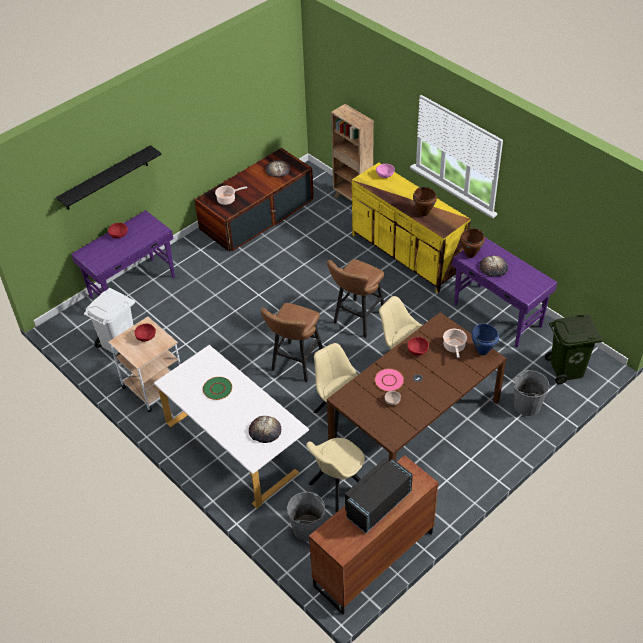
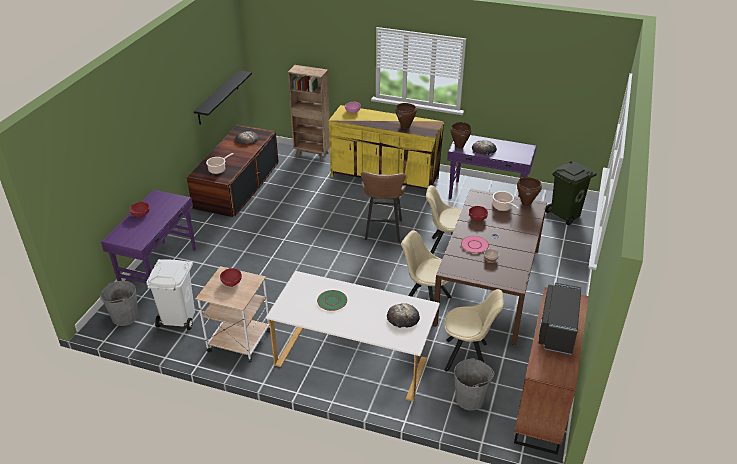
camera: 30 degrees left, 10 degrees down
black shelf [56,145,162,210] -> black shelf moved to [194,70,252,125]
brown stool [260,303,323,382] -> none
beige chair [306,438,365,512] -> beige chair turned 105 degrees counterclockwise [444,289,504,372]
blue cooking pot [471,324,499,355] -> brown cooking pot [517,177,542,206]
grey bucket [513,370,549,416] -> grey bucket moved to [100,281,139,326]

